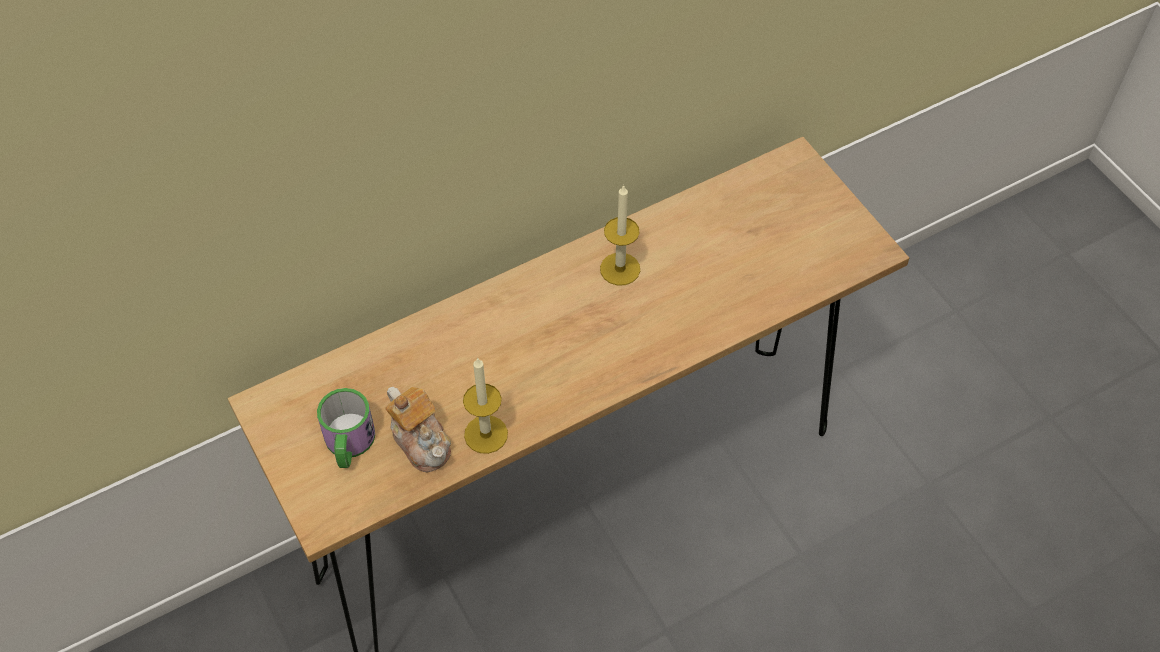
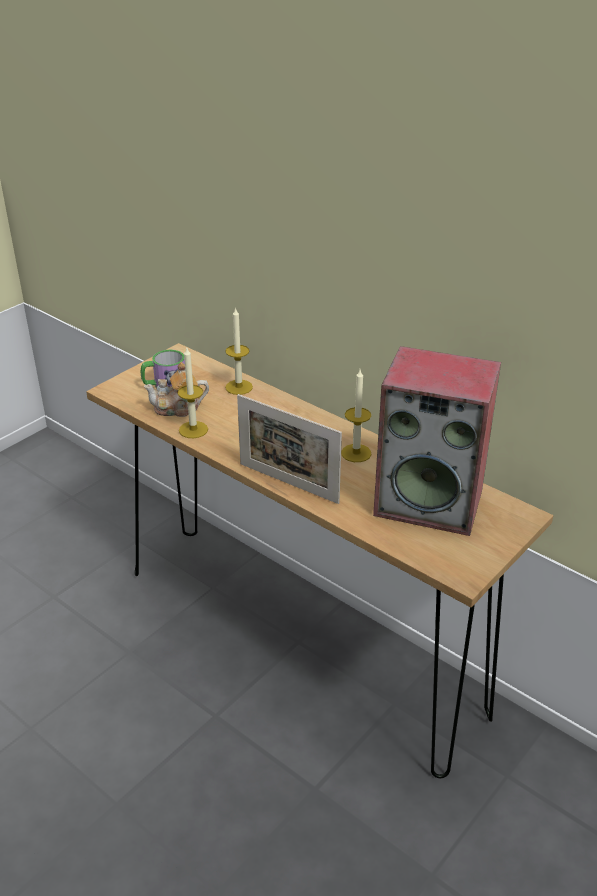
camera: 70 degrees right, 20 degrees down
teapot [385,387,451,472] -> teapot turned 45 degrees clockwise [144,362,209,417]
none -> candle [225,307,253,395]
none -> picture frame [237,394,342,504]
none -> speaker [373,346,501,536]

